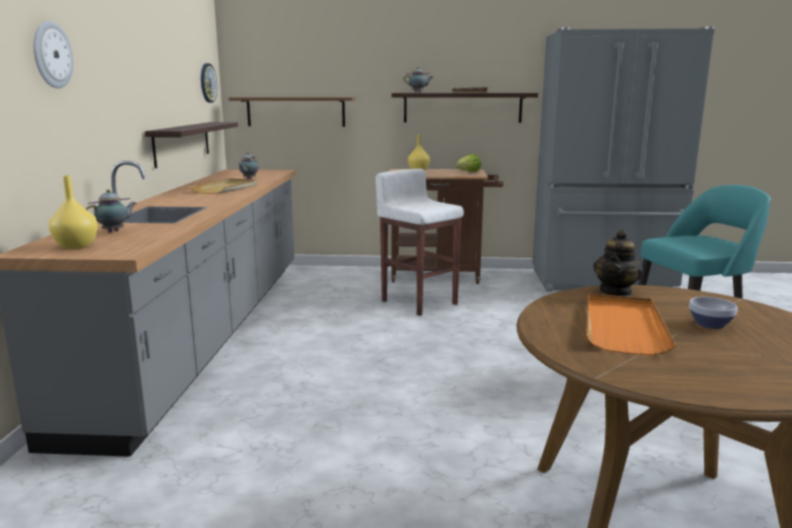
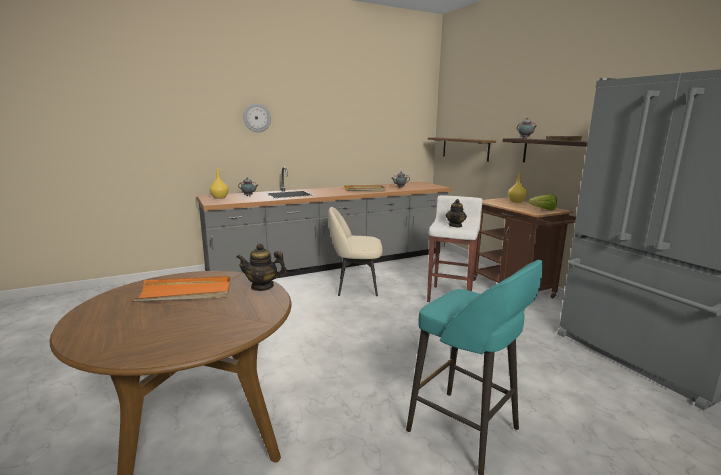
camera: 60 degrees right, 0 degrees up
shelf [145,122,238,168] -> none
wall clock [201,63,217,103] -> none
bowl [689,297,737,329] -> none
none -> beige chair [328,207,383,296]
none -> teapot [446,199,467,227]

